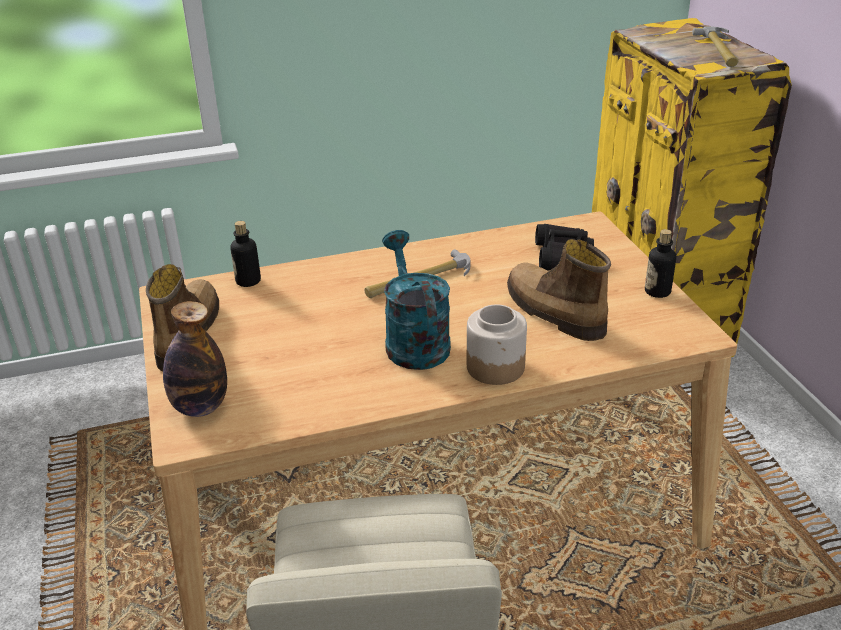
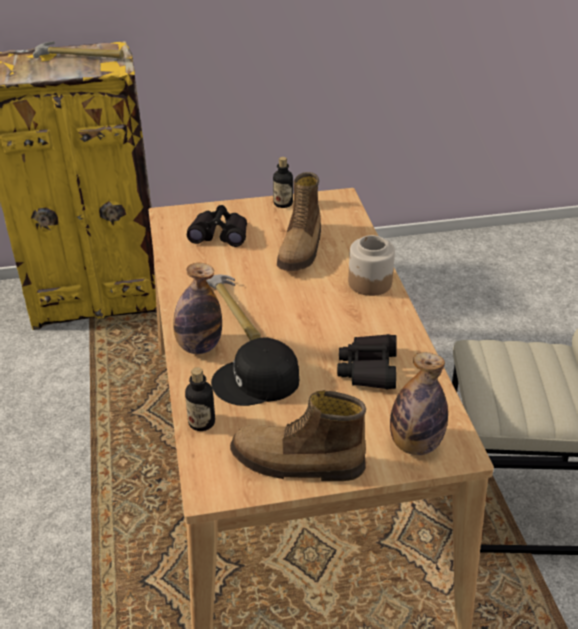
camera: 85 degrees left, 5 degrees up
turquoise watering can [382,230,451,370] -> none
boot [507,239,611,341] -> boot turned 45 degrees counterclockwise [277,172,321,271]
none -> bottle [173,263,222,354]
none -> black cap [211,337,299,406]
none -> black binoculars [337,334,397,389]

